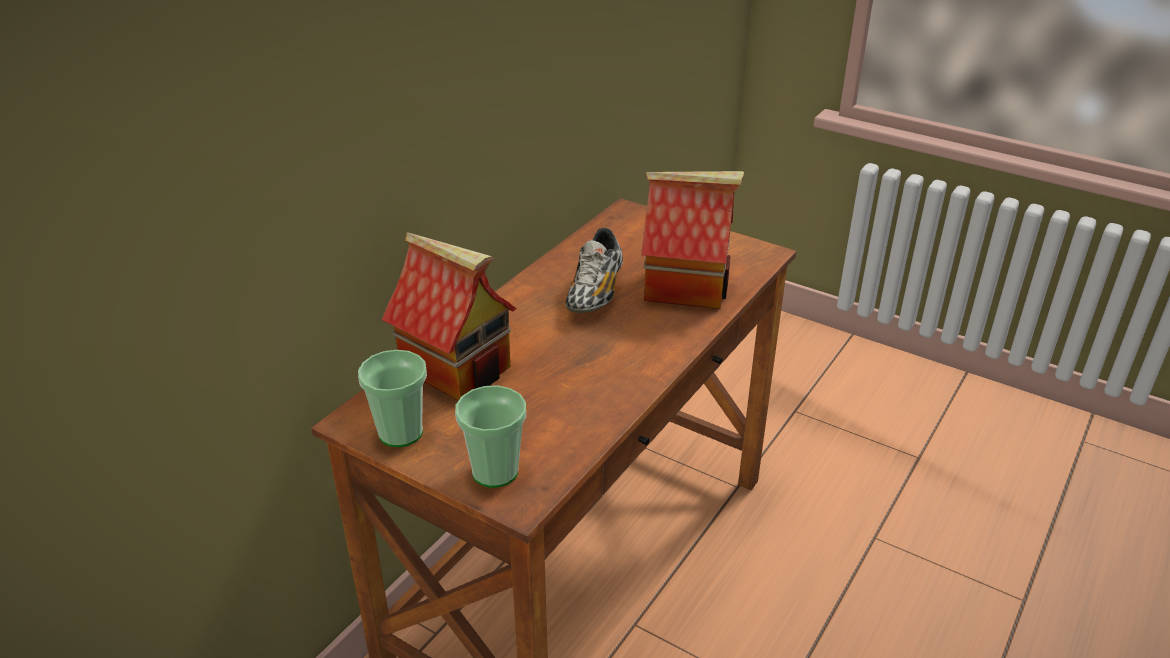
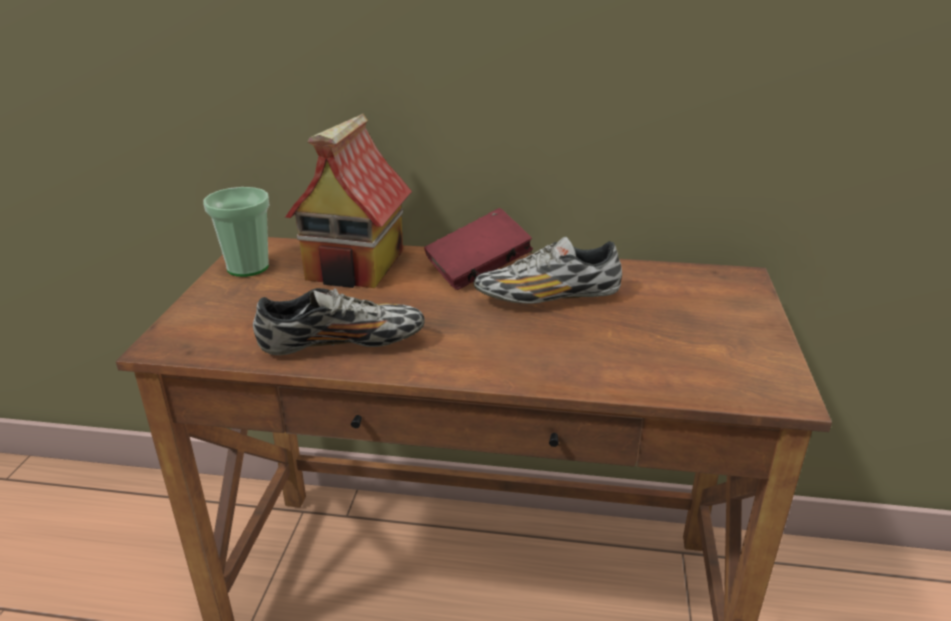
camera: 65 degrees right, 5 degrees down
cup [455,385,526,488] -> none
toy house [641,171,744,309] -> none
none -> shoe [253,288,425,355]
none -> red book [424,208,533,290]

